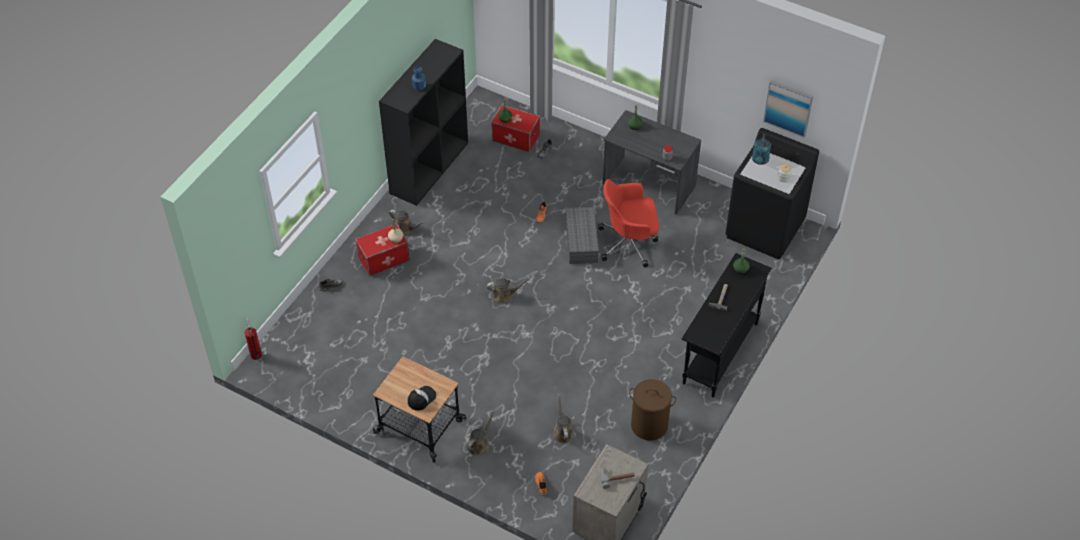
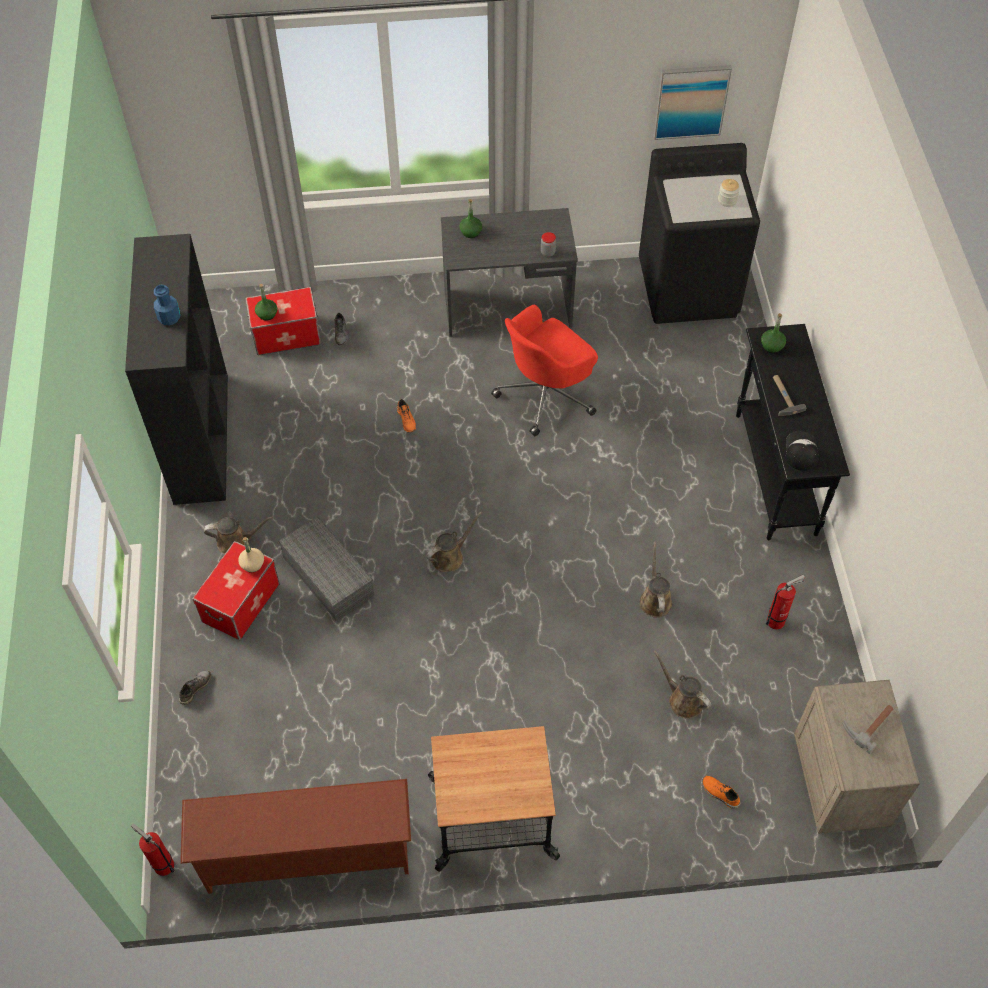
camera: 35 degrees left, 5 degrees up
cap [408,386,436,411] -> cap moved to [786,431,819,471]
brown watering can [467,409,495,456] -> brown watering can moved to [639,541,672,618]
grey storage box [566,207,599,264] -> grey storage box moved to [279,516,374,621]
brown laundry basket [629,379,676,441] -> fire extinguisher [766,575,805,629]
turquoise watering can [752,134,771,165] -> none
none -> brown shoe rack [180,779,411,894]

